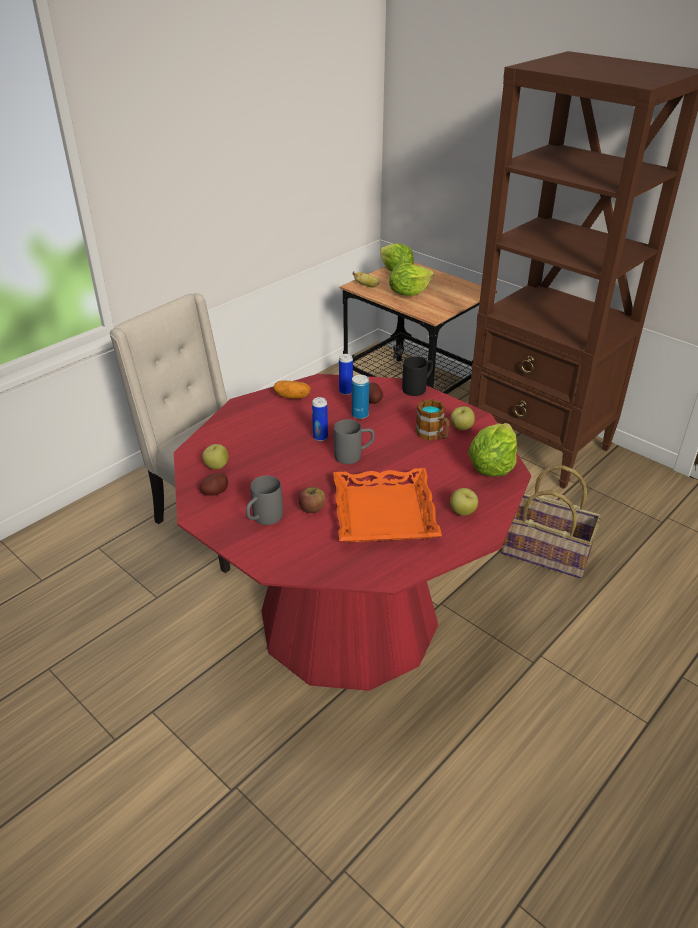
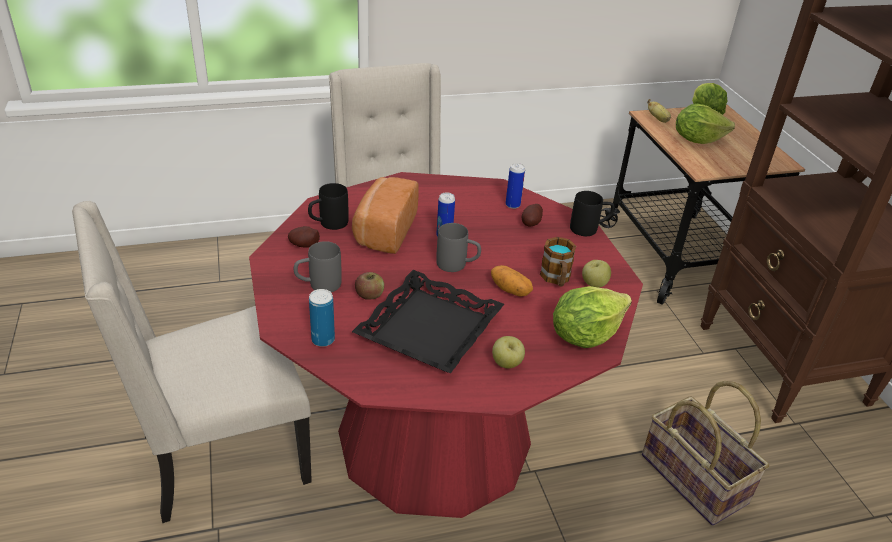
camera: 30 degrees right, 0 degrees up
apple [202,444,228,469] -> black mug [308,183,348,230]
potato [273,381,311,399] -> potato moved to [491,265,533,297]
orange tray [333,468,442,542] -> black tray [352,270,504,373]
can [352,375,369,419] -> can moved to [309,289,335,347]
none -> beige chair [72,201,312,523]
none -> bread [352,177,419,254]

